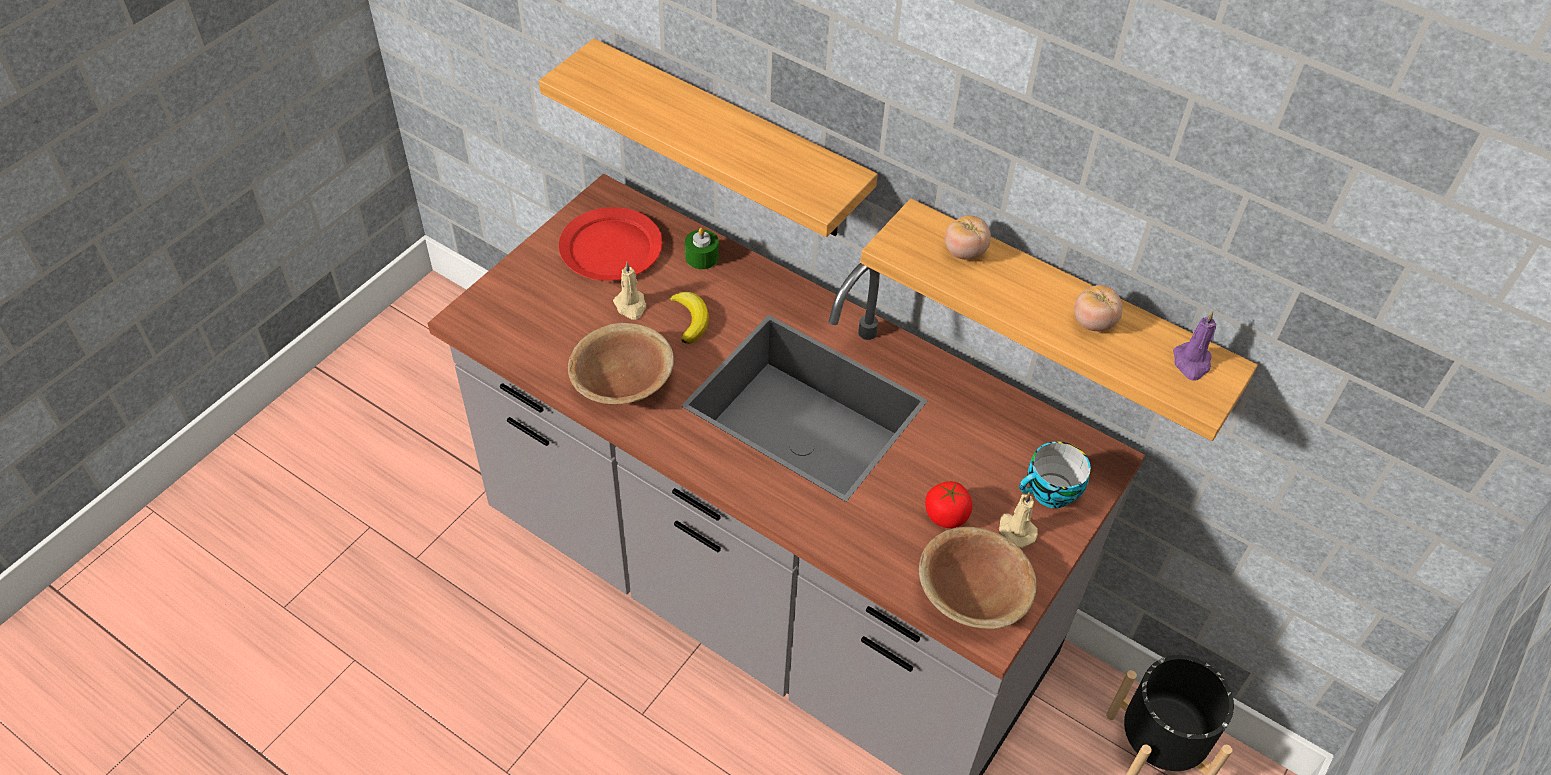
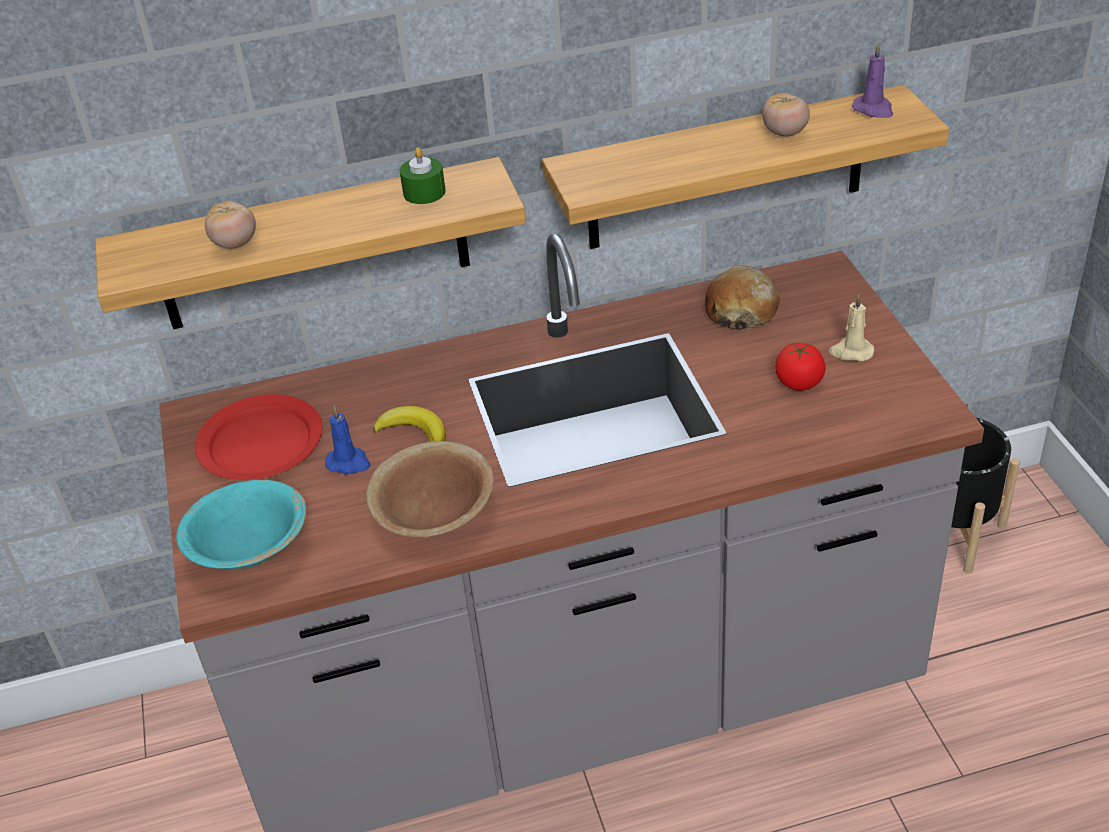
camera: 45 degrees left, 10 degrees down
beige candle [613,262,646,320] -> blue candle [325,405,371,475]
green candle [685,228,719,269] -> green candle moved to [400,147,446,204]
brown bowl [919,527,1037,629] -> none
tomato [945,215,991,260] -> tomato moved to [205,201,256,249]
cup [1019,441,1091,508] -> none
none -> turquoise bowl [176,480,306,570]
none -> bread [705,265,780,330]

